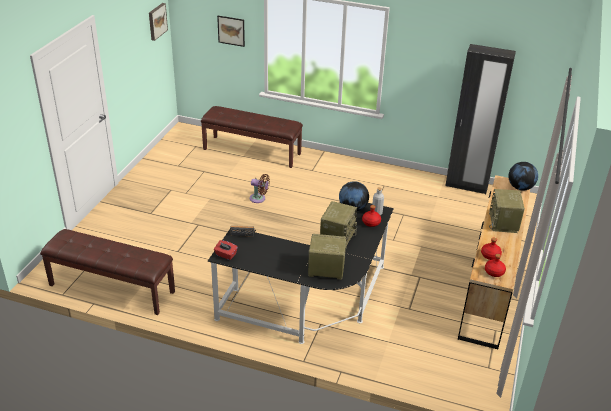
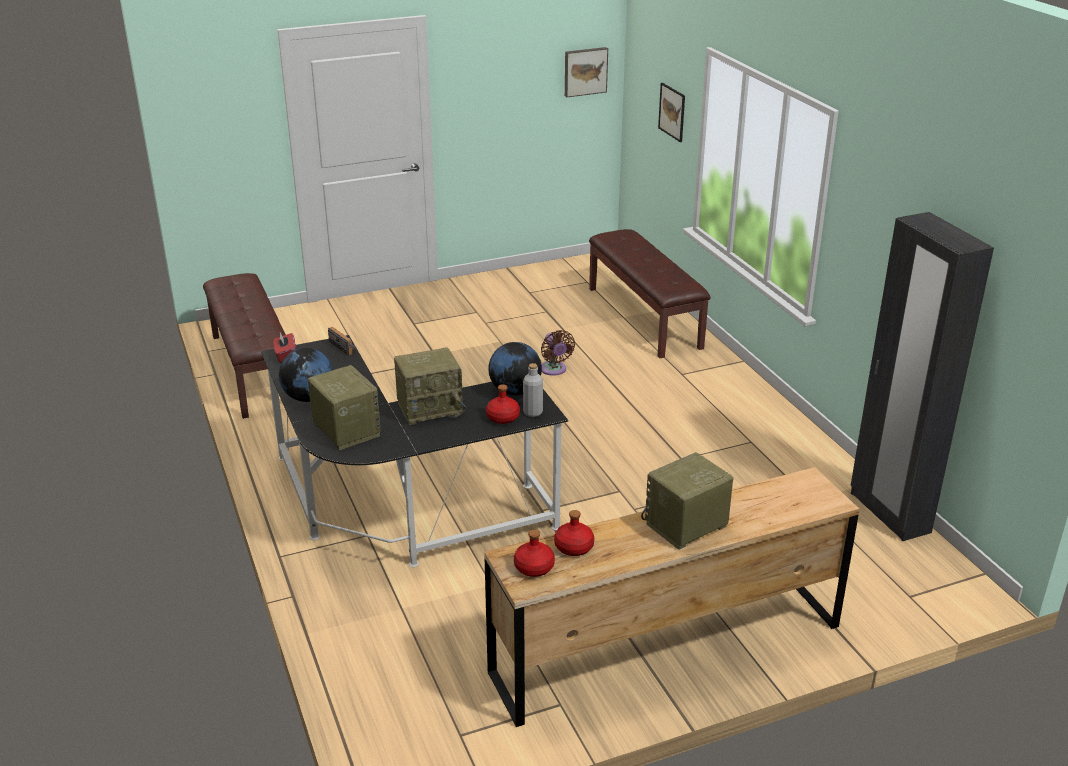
camera: 50 degrees right, 5 degrees down
globe [508,162,538,190] -> globe moved to [279,348,333,402]

